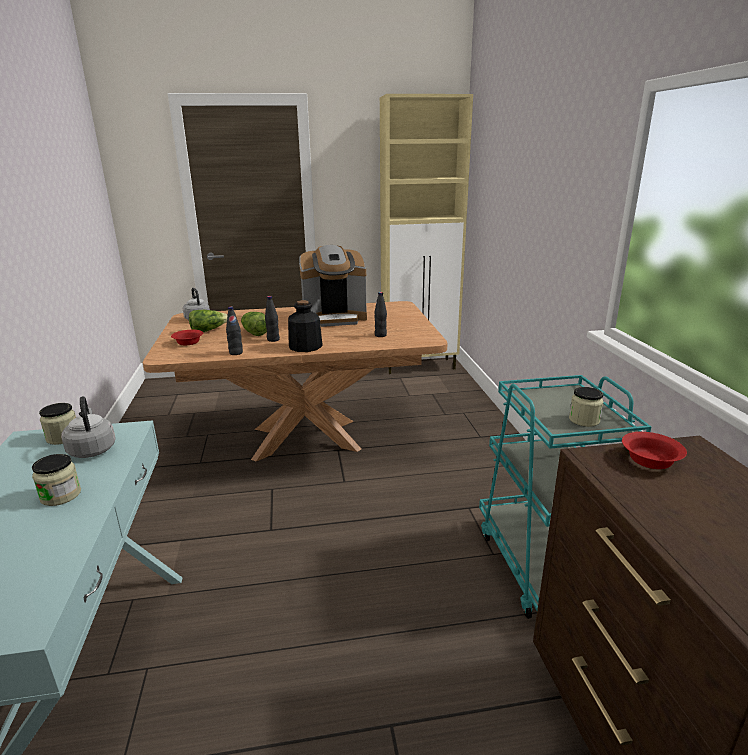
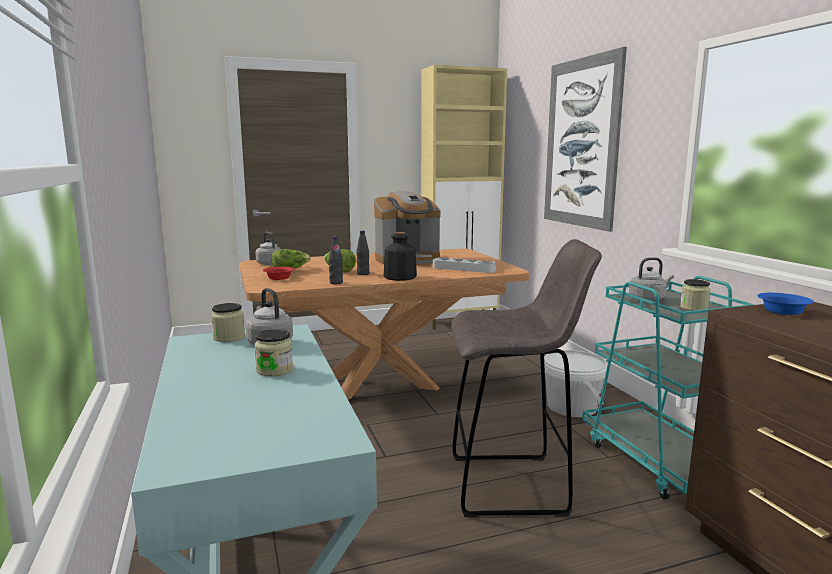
camera: 10 degrees left, 10 degrees down
black bottle [374,292,387,337] -> grey tray [433,257,495,273]
red bowl [622,432,687,469] -> blue bowl [757,293,814,315]
none -> grey stool [452,239,602,517]
none -> picture [544,47,627,232]
none -> white bucket [544,350,608,417]
none -> grey kettle [629,257,674,301]

